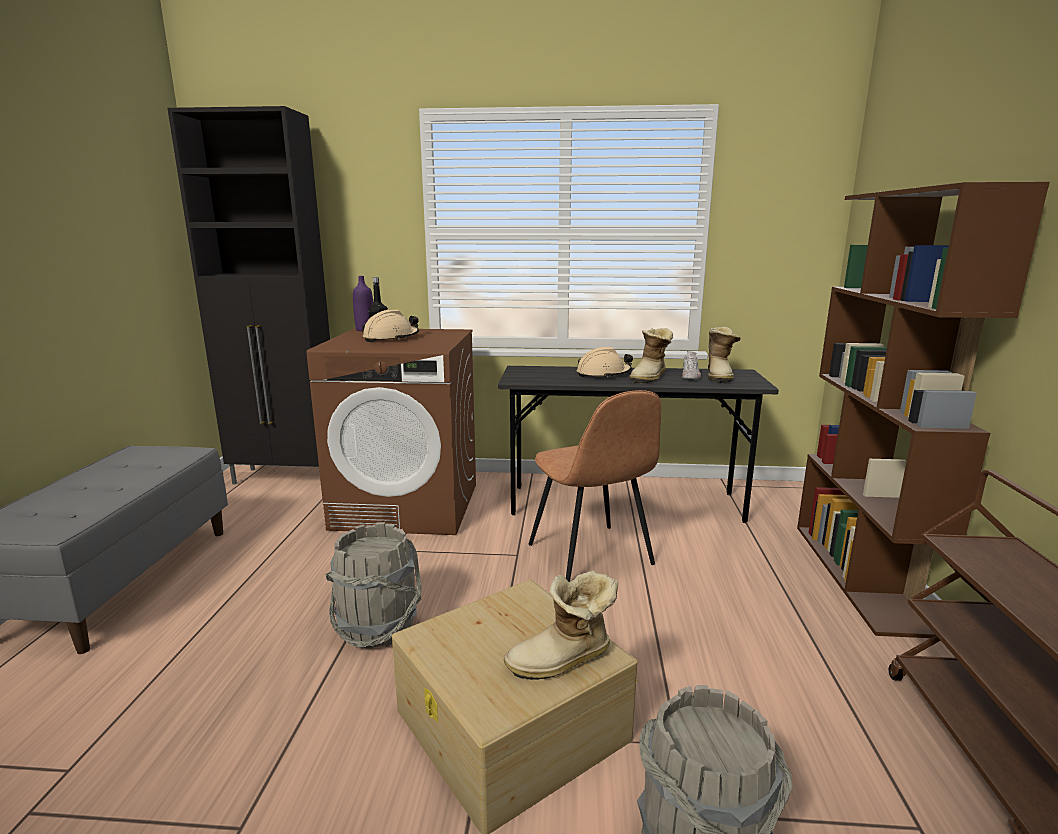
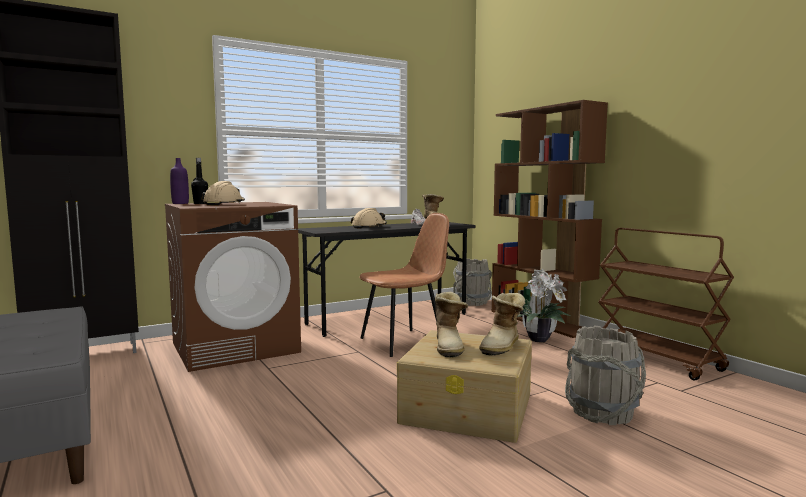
camera: 35 degrees left, 10 degrees down
grey bucket [326,522,421,648] -> grey bucket moved to [453,259,492,306]
brown chair [529,390,661,582] -> brown chair turned 60 degrees counterclockwise [360,213,449,357]
boot [629,328,673,384] -> boot moved to [435,292,468,358]
none -> potted plant [517,269,571,342]

